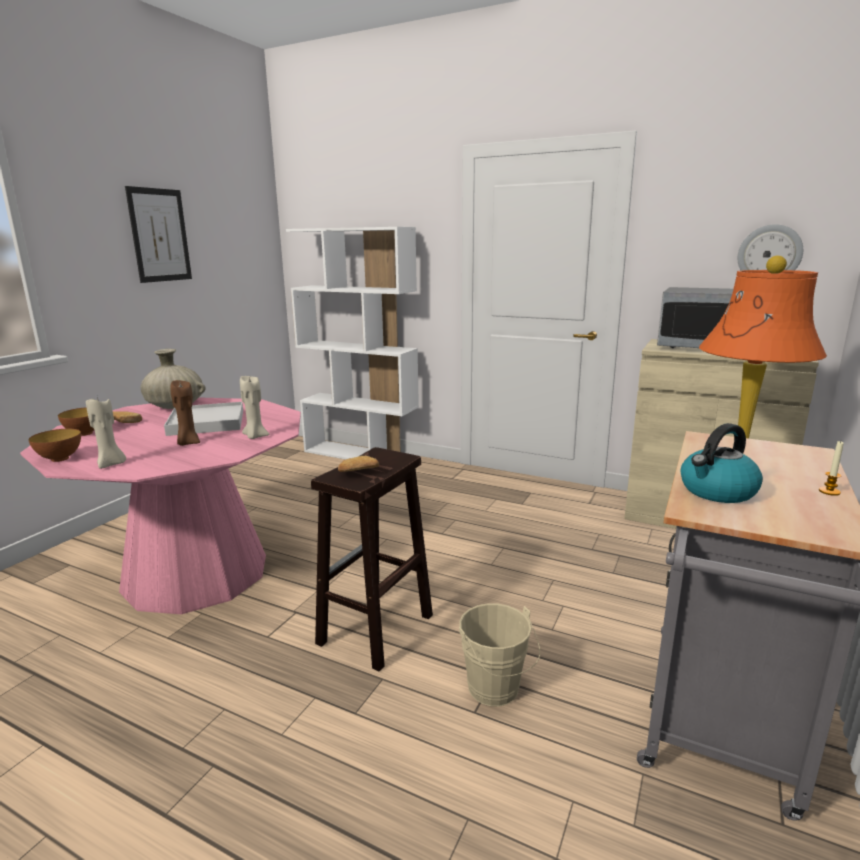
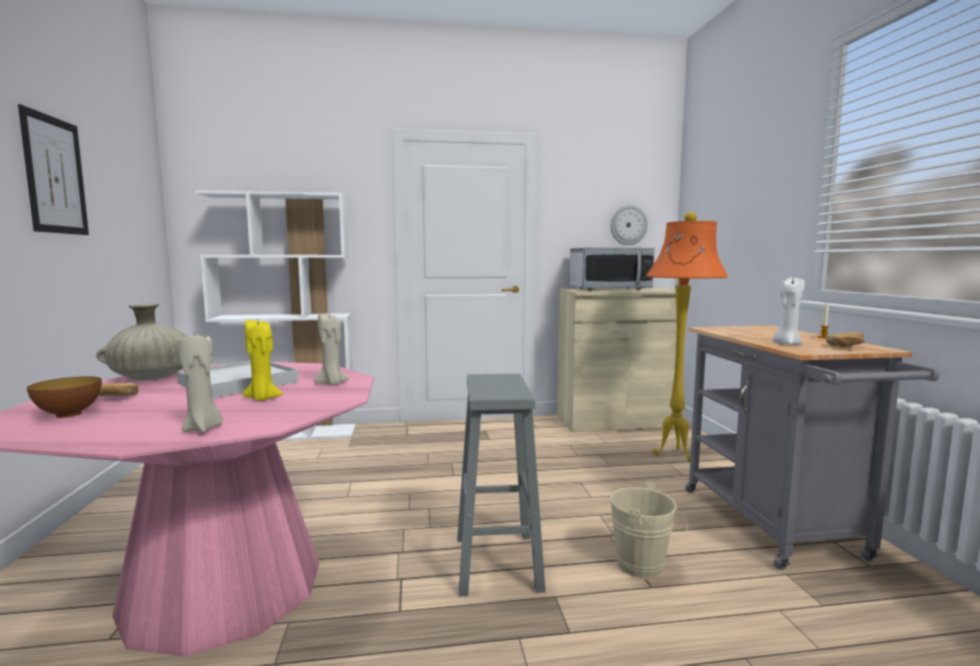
camera: 35 degrees left, 10 degrees down
bowl [28,429,81,462] -> none
brown candle [171,380,200,446] -> yellow candle [243,320,283,401]
brown stool [311,447,433,672] -> grey stool [457,374,546,597]
bread [338,456,379,472] -> bread moved to [826,332,865,347]
kettle [681,423,763,503] -> white candle [773,278,805,345]

